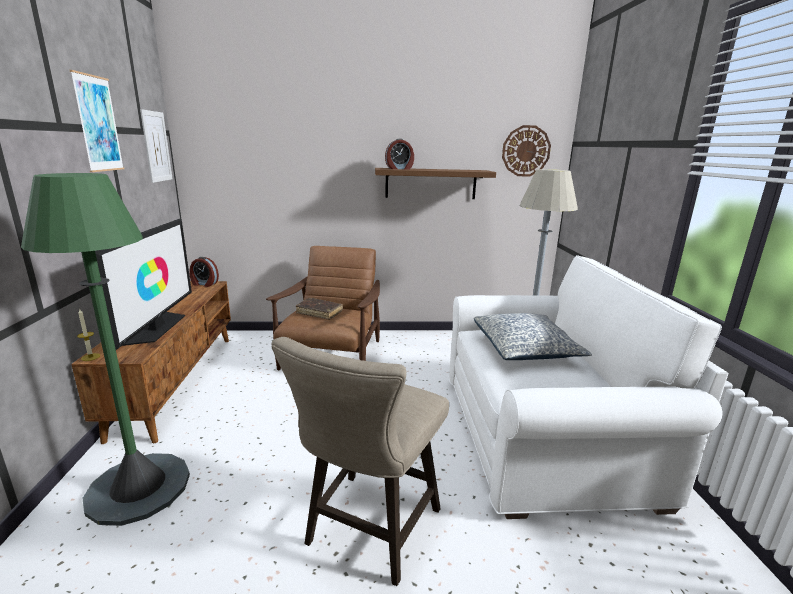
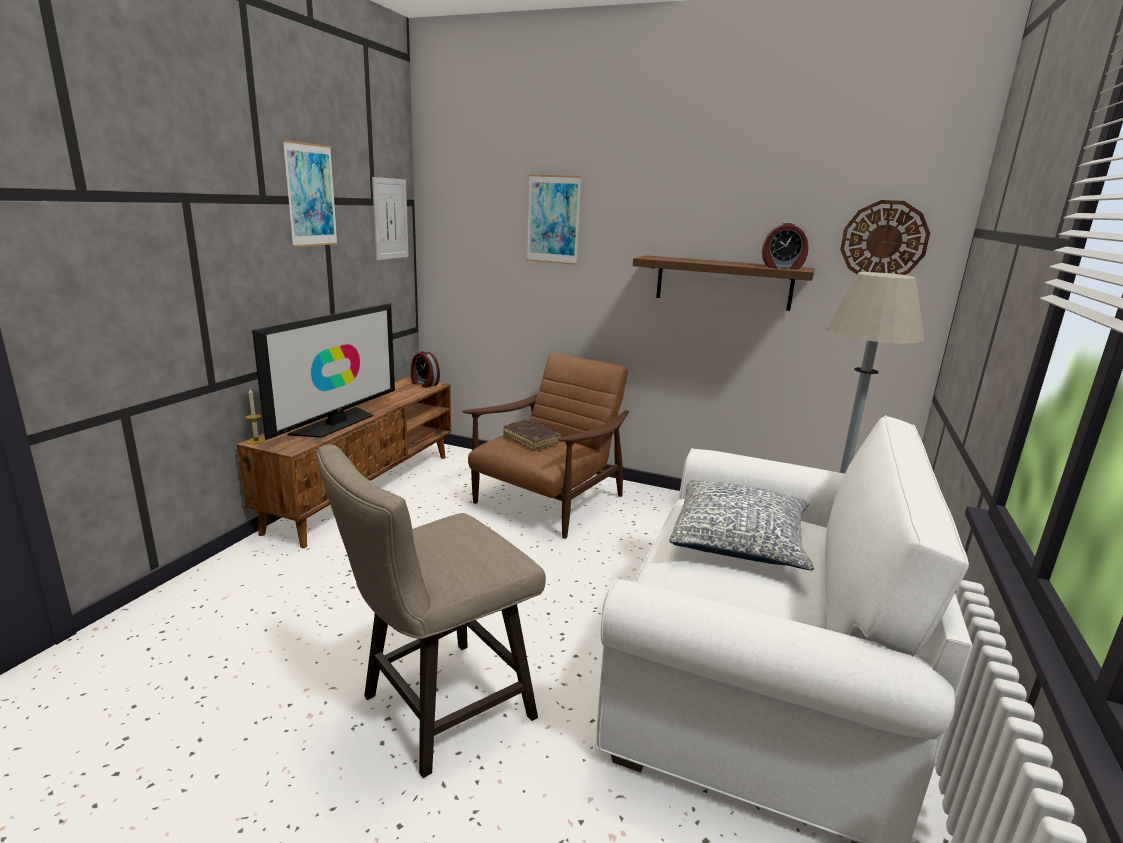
camera: 25 degrees right, 0 degrees up
green floor lamp [21,173,190,526] -> none
alarm clock [385,139,414,169] -> alarm clock moved to [762,223,809,270]
none -> picture [527,174,581,265]

